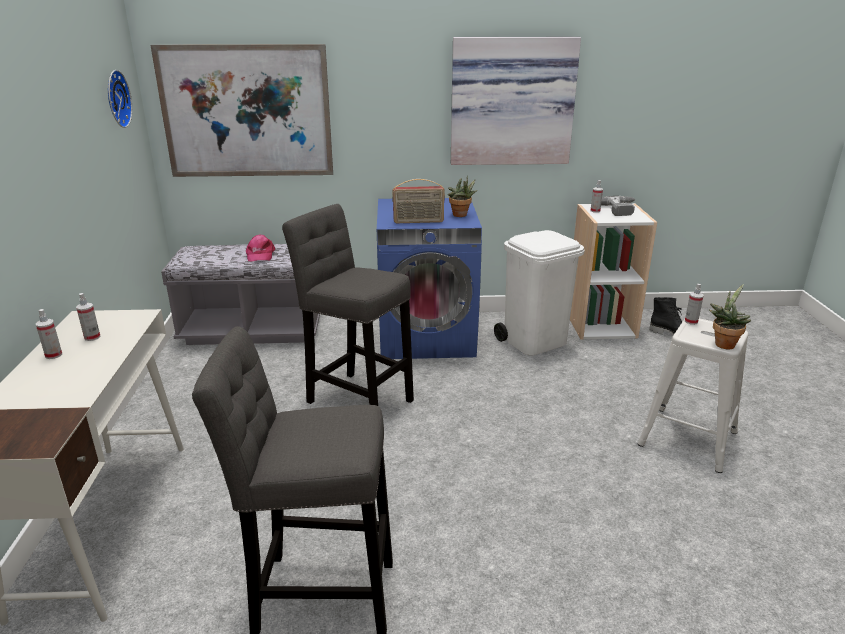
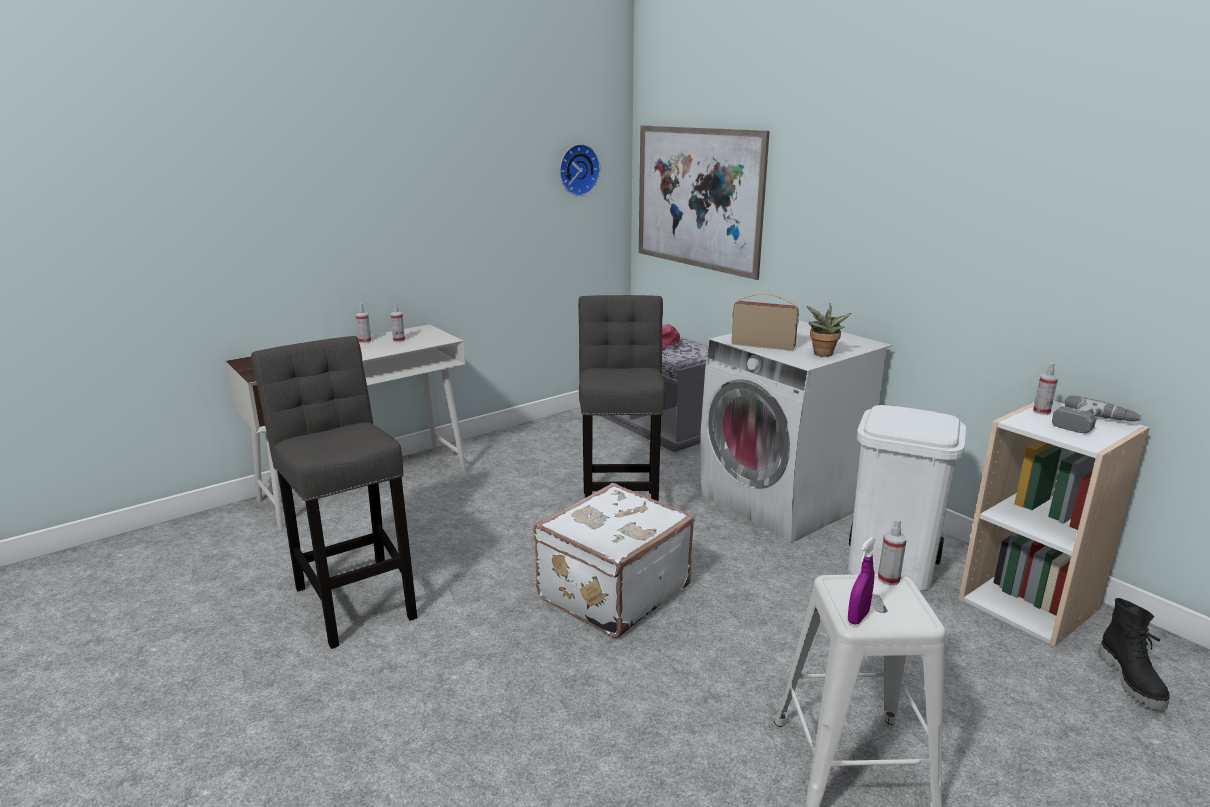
camera: 55 degrees right, 5 degrees down
blue washing machine [377,198,482,359] -> white washing machine [700,320,892,543]
radio [392,179,445,223] -> radio turned 150 degrees clockwise [732,294,799,351]
picture [451,37,581,165] -> none
potted plant [709,284,751,350] -> purple spray bottle [848,537,876,625]
none -> white suitcase [533,483,695,638]

